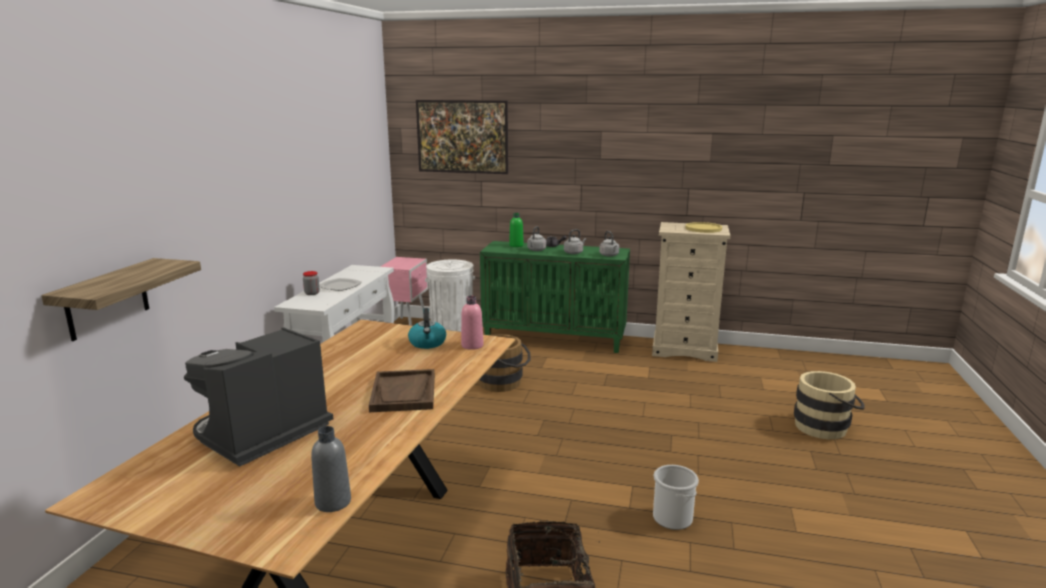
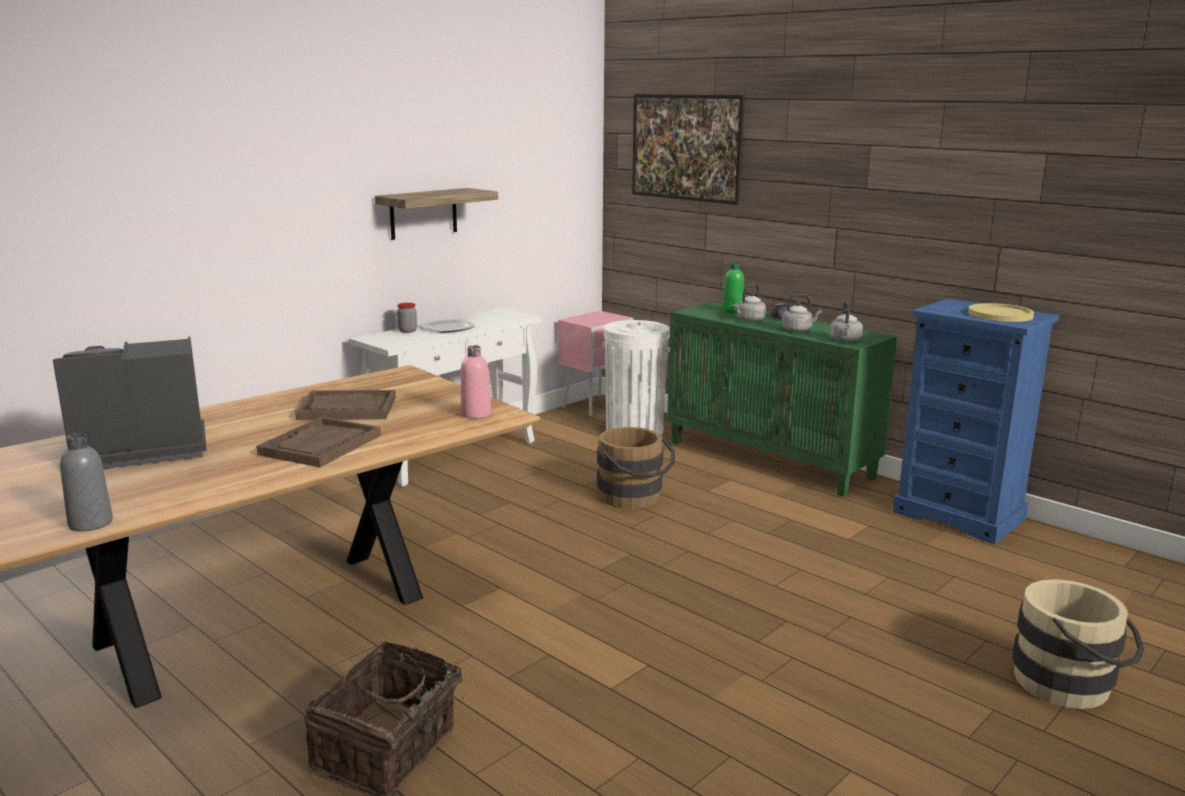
camera: 30 degrees right, 0 degrees up
shelf [41,258,201,341] -> shelf moved to [375,188,498,240]
kettle [408,308,446,349] -> none
beige dresser [652,222,730,362] -> blue dresser [893,298,1059,544]
bucket [653,465,699,530] -> none
none -> brown tray [295,390,396,420]

